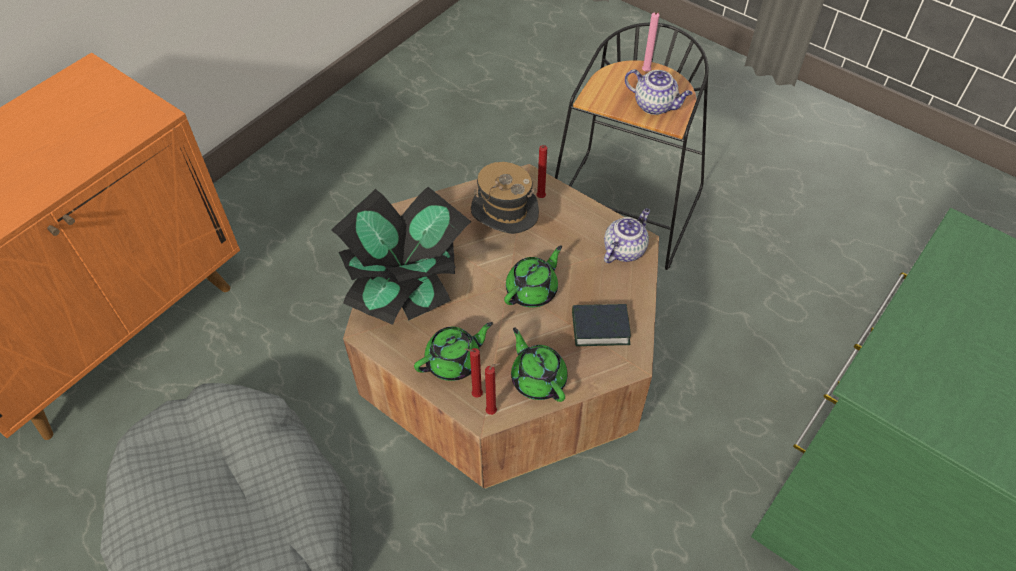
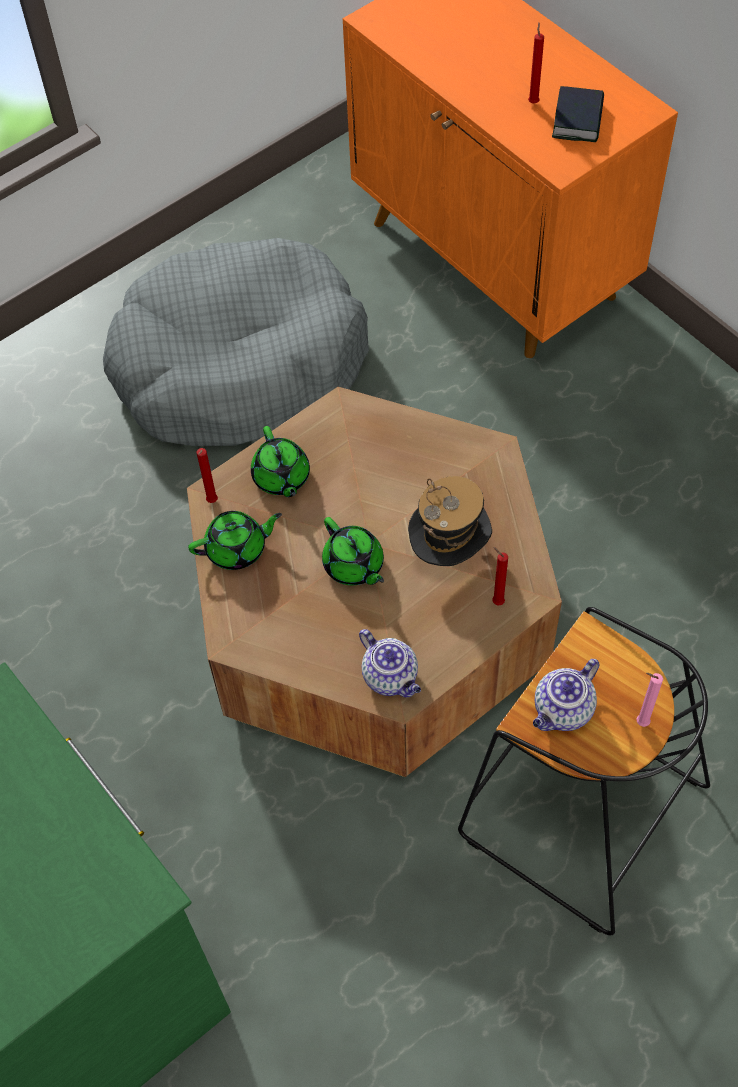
camera: 105 degrees right, 5 degrees up
potted plant [331,187,471,325] -> none
red candle [464,348,483,398] -> red candle moved to [528,22,544,103]
book [572,304,631,346] -> book moved to [552,86,604,142]

